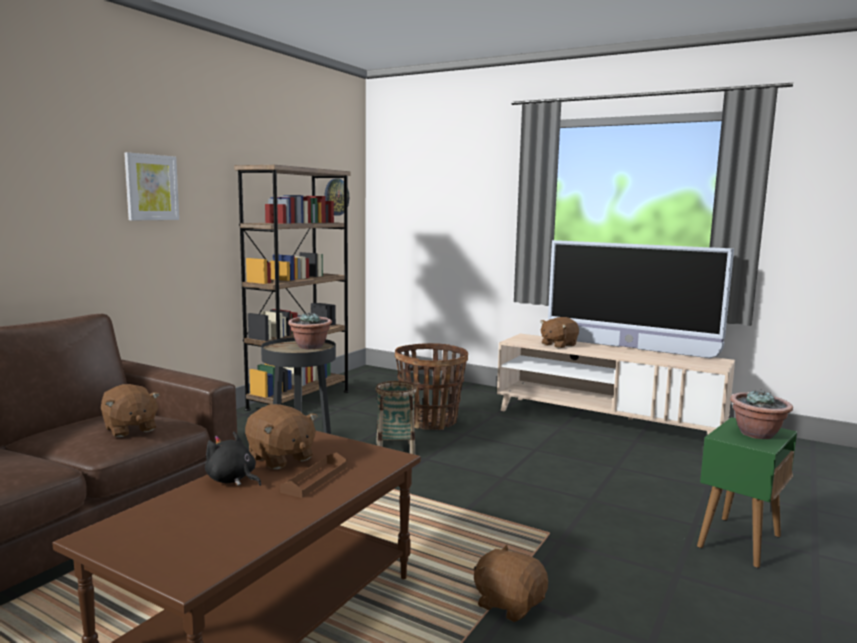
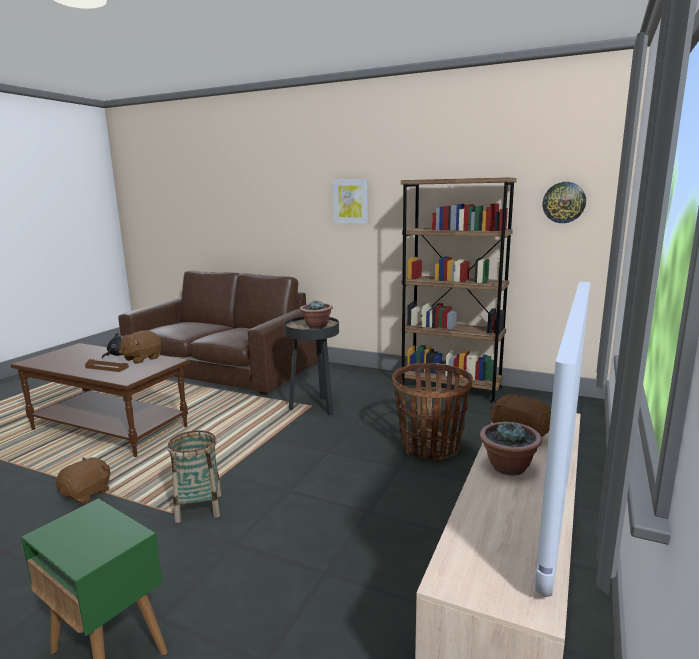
camera: 85 degrees right, 5 degrees up
brown plush toy [101,384,160,437] -> none
basket [376,381,417,455] -> basket moved to [168,430,222,523]
potted plant [730,389,793,439] -> potted plant moved to [480,421,542,476]

